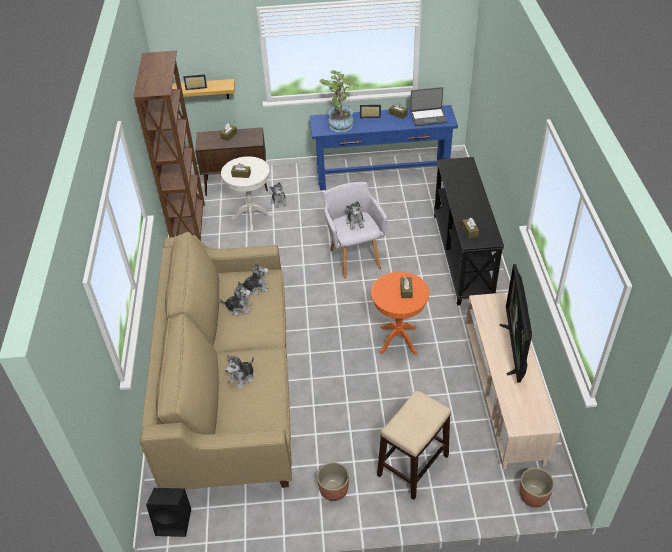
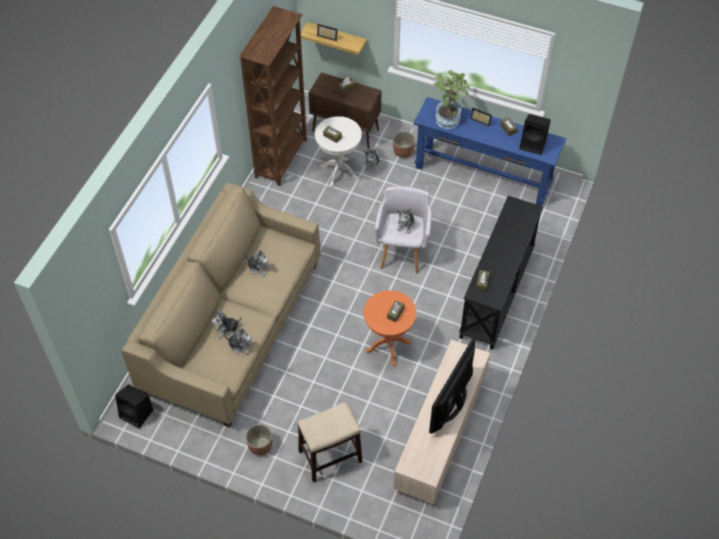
camera: 25 degrees right, 10 degrees up
plush toy [238,263,269,295] -> plush toy moved to [224,329,253,354]
laptop [410,87,447,126] -> black speaker [519,114,551,155]
planter [519,468,554,507] -> planter moved to [393,131,415,158]

